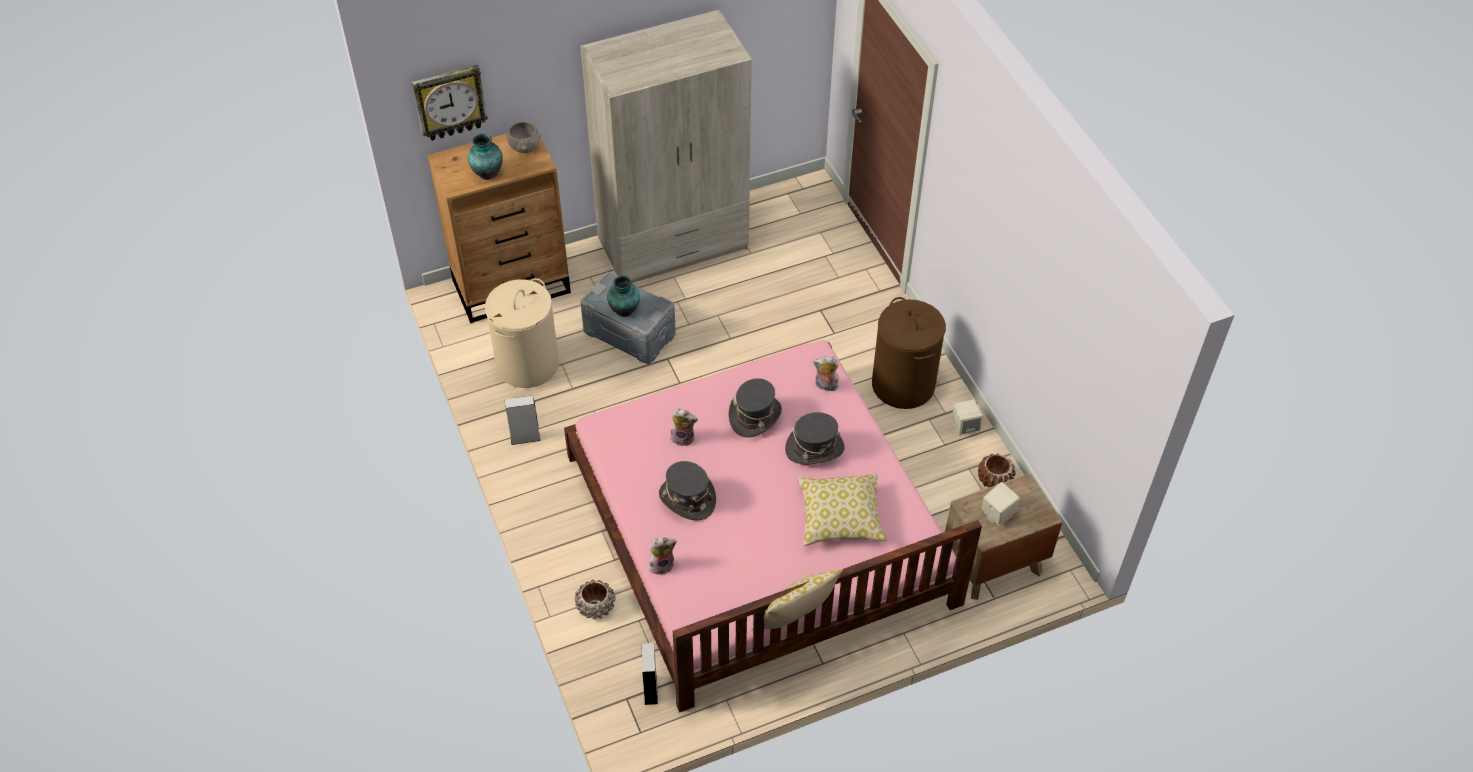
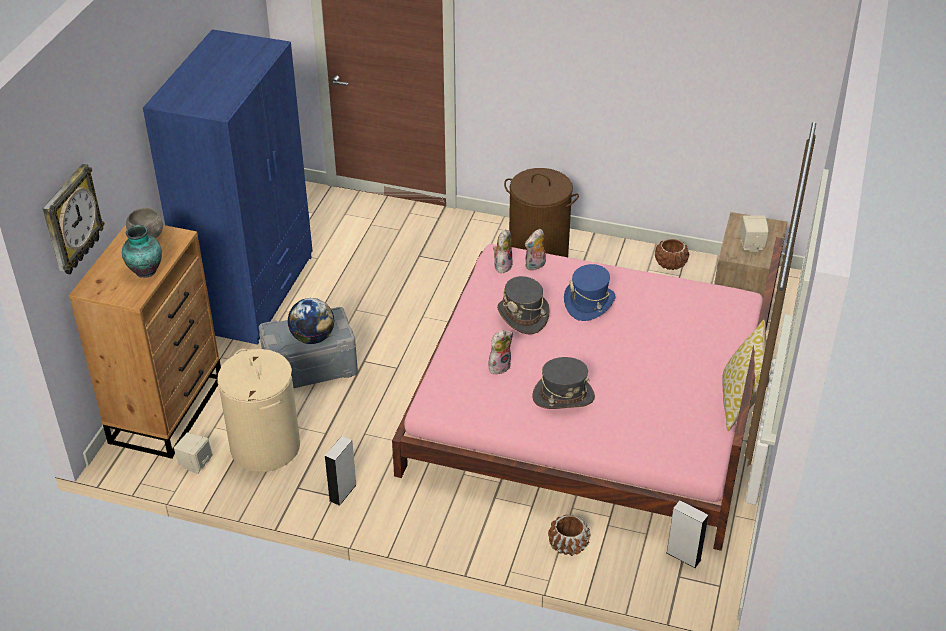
camera: 50 degrees left, 10 degrees down
beige wardrobe [581,10,752,283] -> blue wardrobe [143,29,313,345]
vase [607,275,640,317] -> globe [288,298,334,344]
plush toy [649,537,677,575] -> plush toy moved to [493,230,513,273]
grey hat [785,412,845,465] -> blue hat [564,264,616,321]
pillow [797,474,887,546] -> none
beige speaker [952,400,983,436] -> beige speaker moved to [174,432,213,474]

